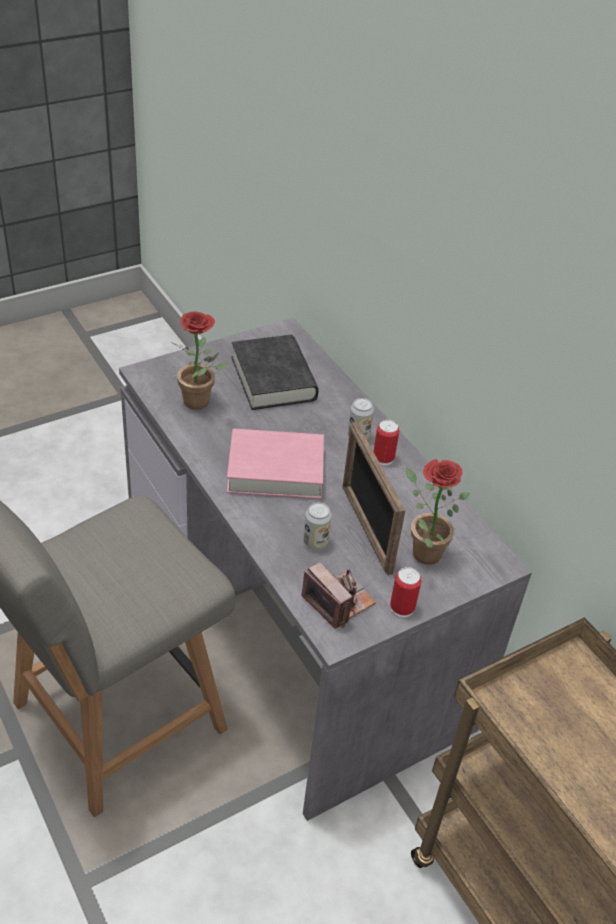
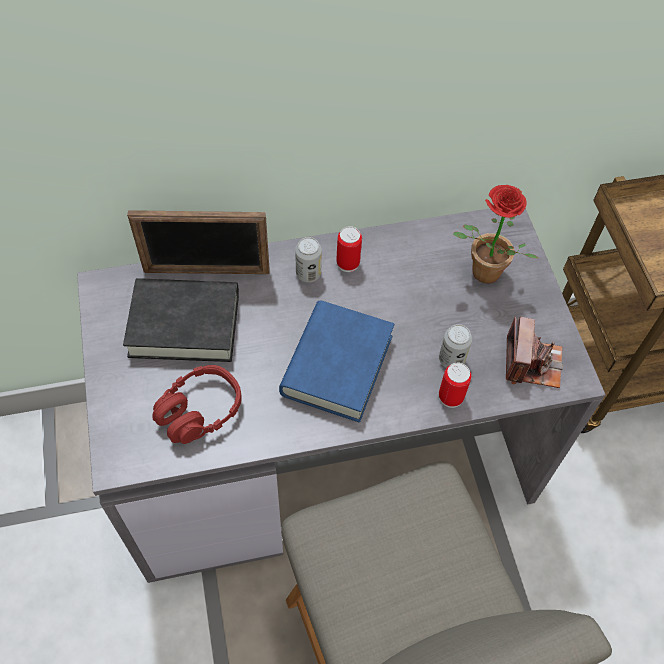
camera: 70 degrees left, 15 degrees up
potted plant [171,311,226,409] -> red headphones [152,365,242,444]
pink book [227,429,324,499] -> blue book [279,301,394,423]
camera [301,562,376,628] -> camera turned 120 degrees clockwise [506,316,563,388]
picture frame [343,422,405,575] -> picture frame moved to [127,210,270,274]
can [390,567,421,617] -> can moved to [439,363,471,408]

